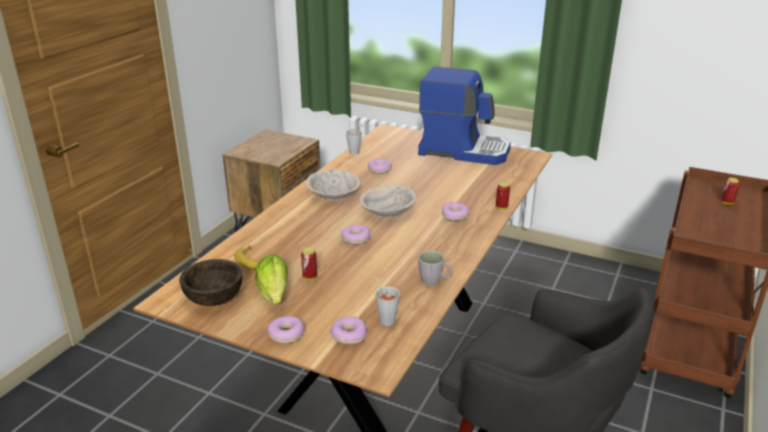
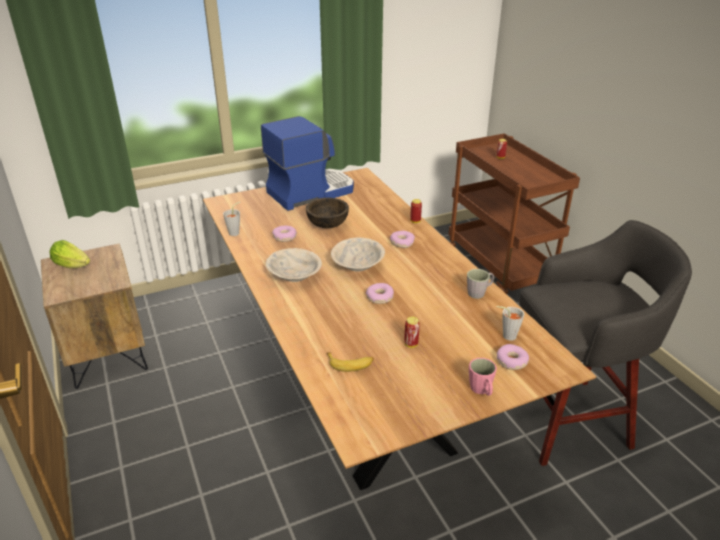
camera: 50 degrees left, 5 degrees up
brown bowl [179,259,242,306] -> brown bowl moved to [306,198,349,228]
lettuce [255,254,288,304] -> lettuce moved to [49,240,90,268]
donut [267,316,305,343] -> pink mug [469,358,497,396]

